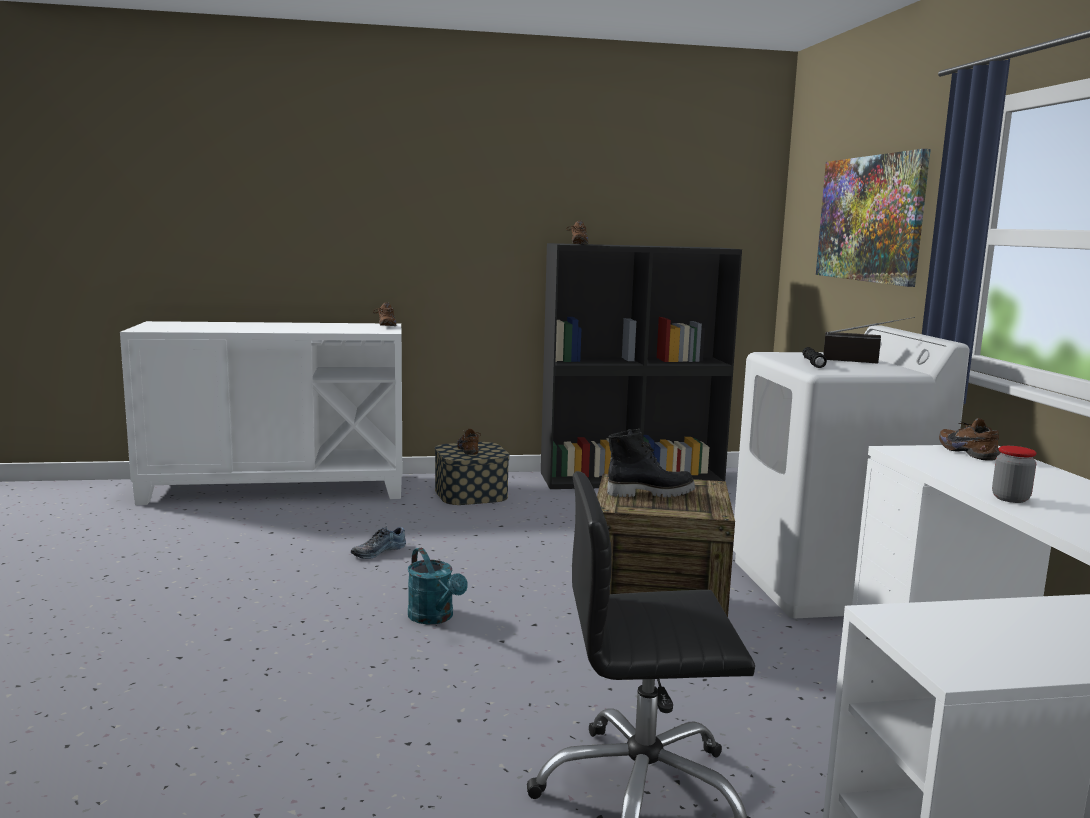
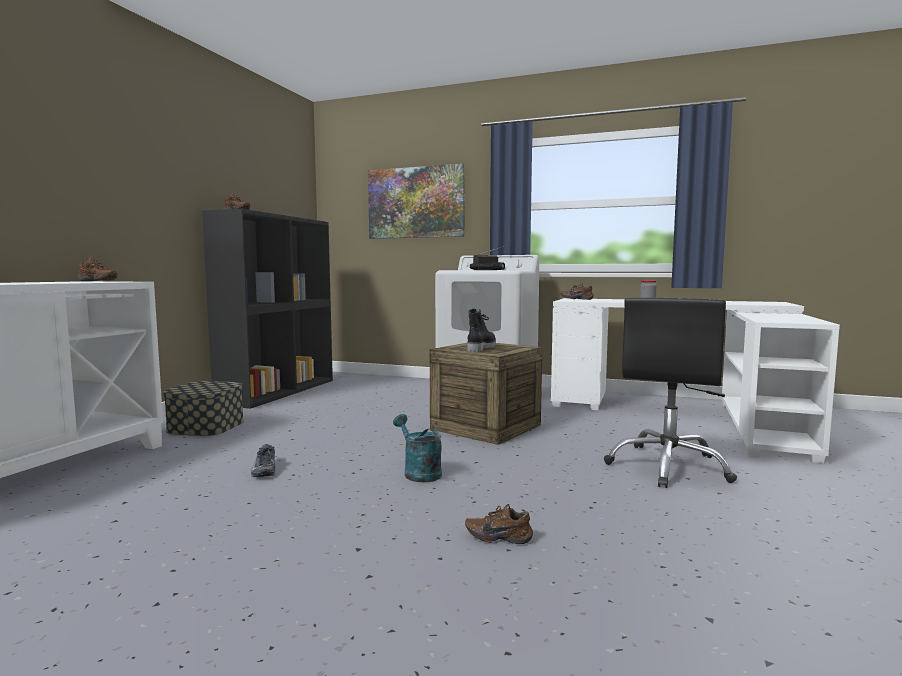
camera: 60 degrees left, 5 degrees down
turquoise watering can [408,548,468,624] -> turquoise watering can turned 120 degrees counterclockwise [393,414,442,483]
brown shoe [457,429,481,455] -> brown shoe moved to [465,504,533,544]

